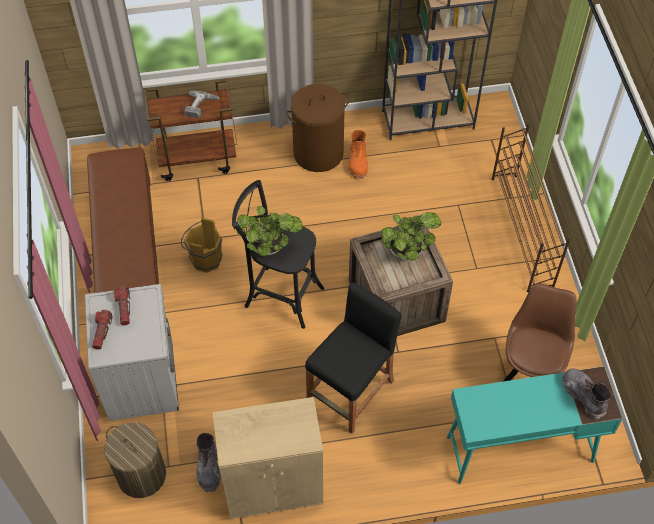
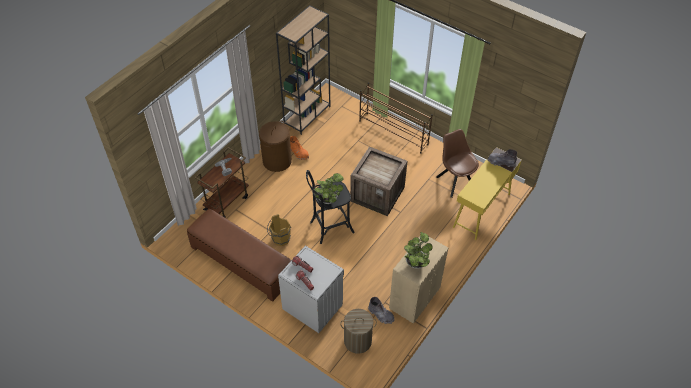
camera: 45 degrees left, 5 degrees down
black stool [305,282,402,434] -> none
potted plant [381,212,442,261] -> potted plant moved to [404,232,433,269]
turquoise desk [447,366,623,484] -> yellow desk [453,147,522,240]

